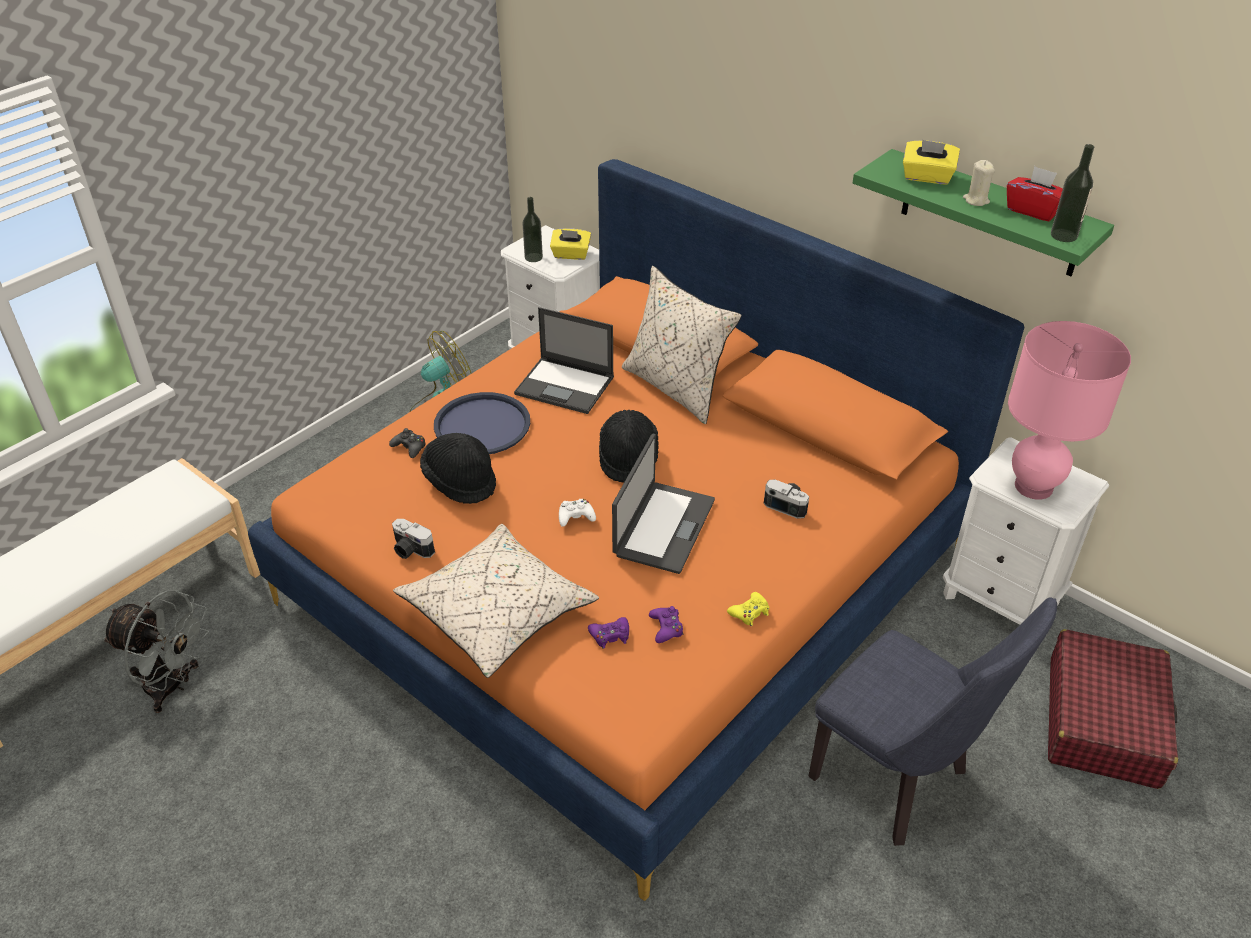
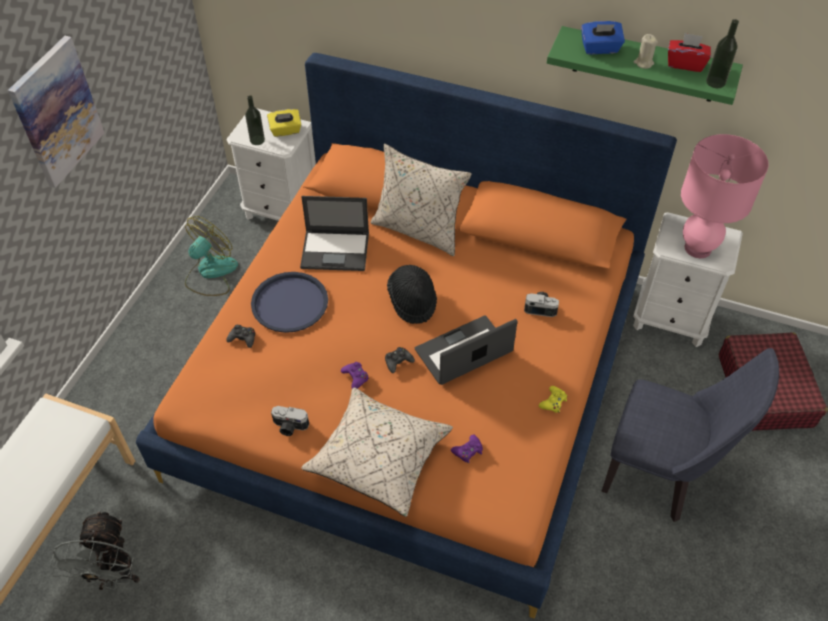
camera: 20 degrees left, 10 degrees up
grey fan [102,590,209,713] -> grey fan turned 90 degrees clockwise [50,510,140,590]
black hat [420,433,496,504] -> none
white game controller [559,499,596,527] -> black game controller [385,347,415,373]
laptop [612,434,715,574] -> laptop turned 120 degrees counterclockwise [415,315,517,385]
purple game controller [649,606,683,643] -> purple game controller moved to [341,362,369,389]
yellow tissue box [903,140,960,185] -> blue tissue box [581,21,625,54]
none -> picture [8,36,104,188]

